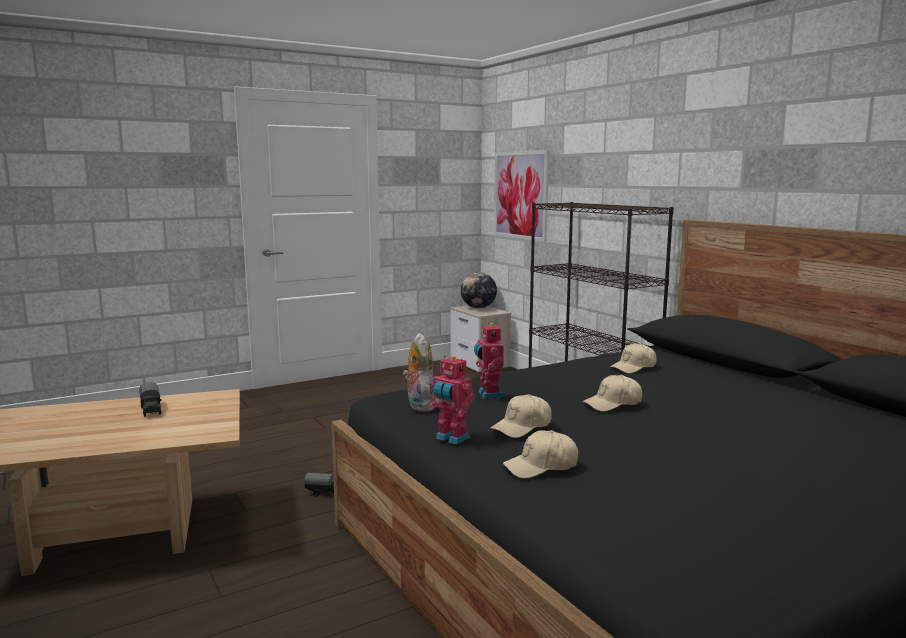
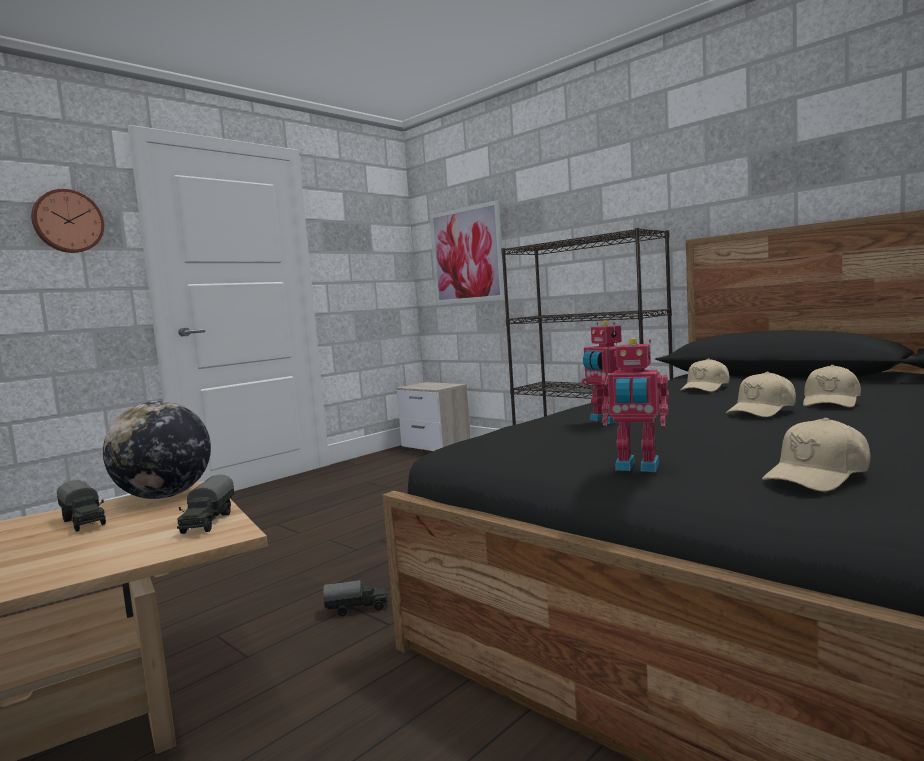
camera: 15 degrees left, 5 degrees down
plush toy [403,333,436,412] -> none
globe [461,272,497,309] -> globe moved to [103,401,211,499]
beige cap [490,394,552,438] -> beige cap moved to [803,365,861,408]
none -> wall clock [31,189,104,253]
none -> toy truck [177,475,234,534]

